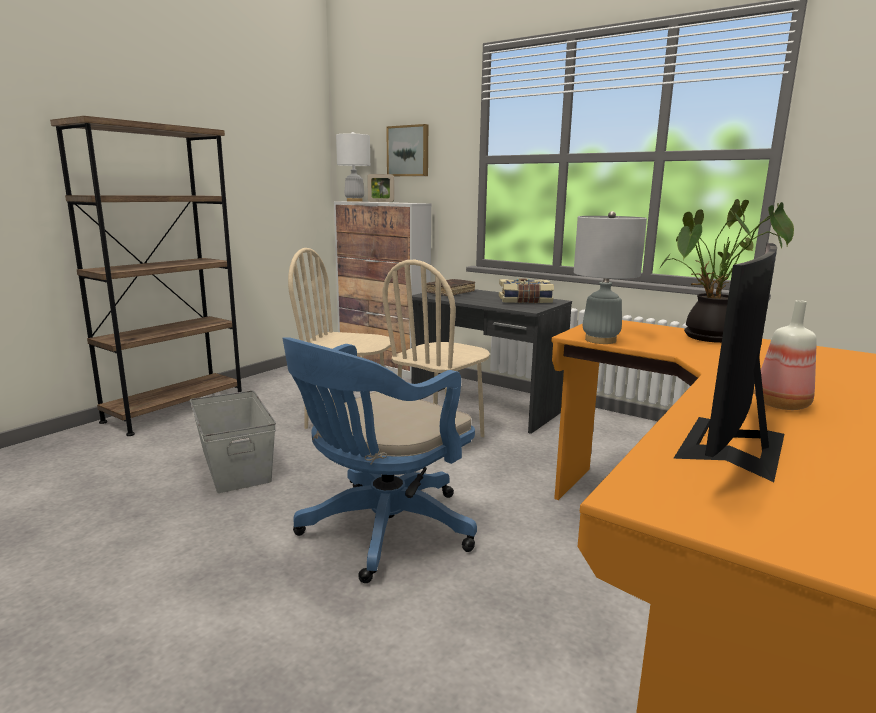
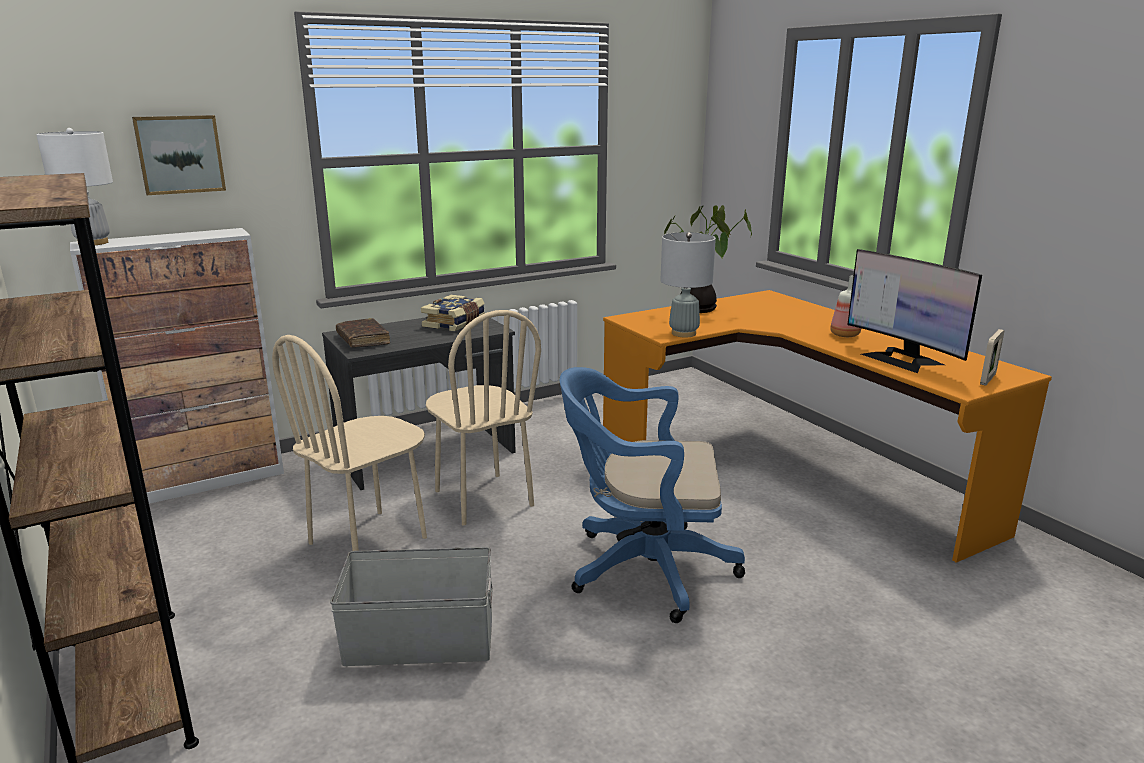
camera: 65 degrees left, 5 degrees up
blue office chair [283,337,477,583] -> blue office chair turned 120 degrees clockwise [559,367,745,623]
picture frame [367,174,394,202] -> picture frame moved to [980,329,1004,386]

